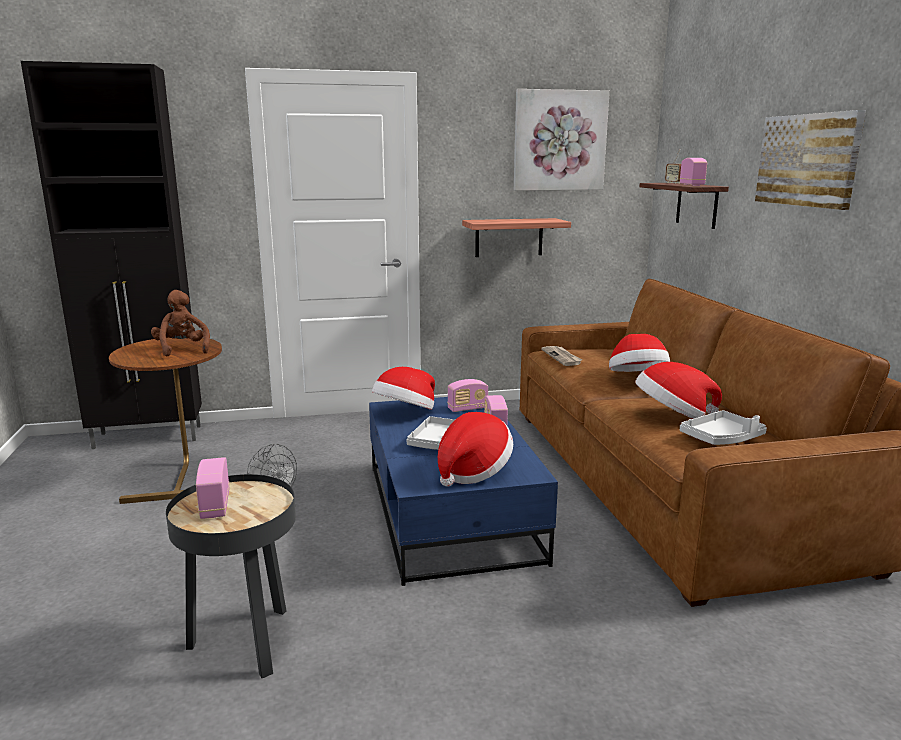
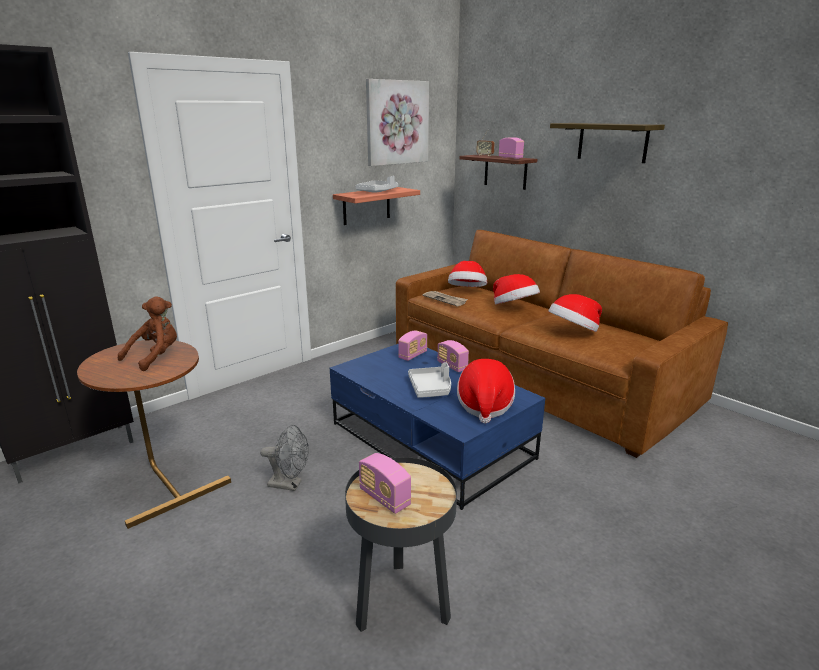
camera: 30 degrees left, 5 degrees up
brown plush toy [151,290,210,357] -> brown plush toy turned 90 degrees clockwise [118,296,177,371]
hat [372,367,435,410] -> hat moved to [448,261,487,287]
grey tray [680,410,767,445] -> grey tray moved to [356,176,398,192]
picture [755,110,866,210] -> shelf [550,123,665,163]

